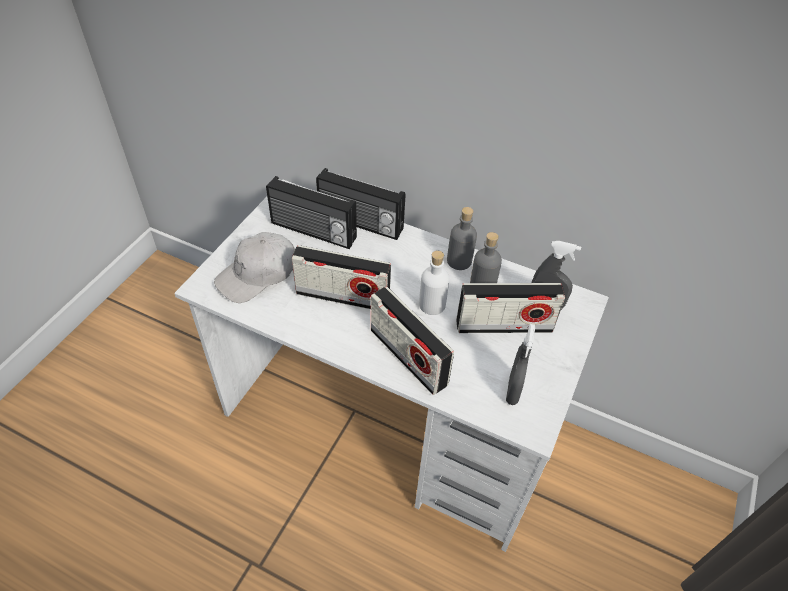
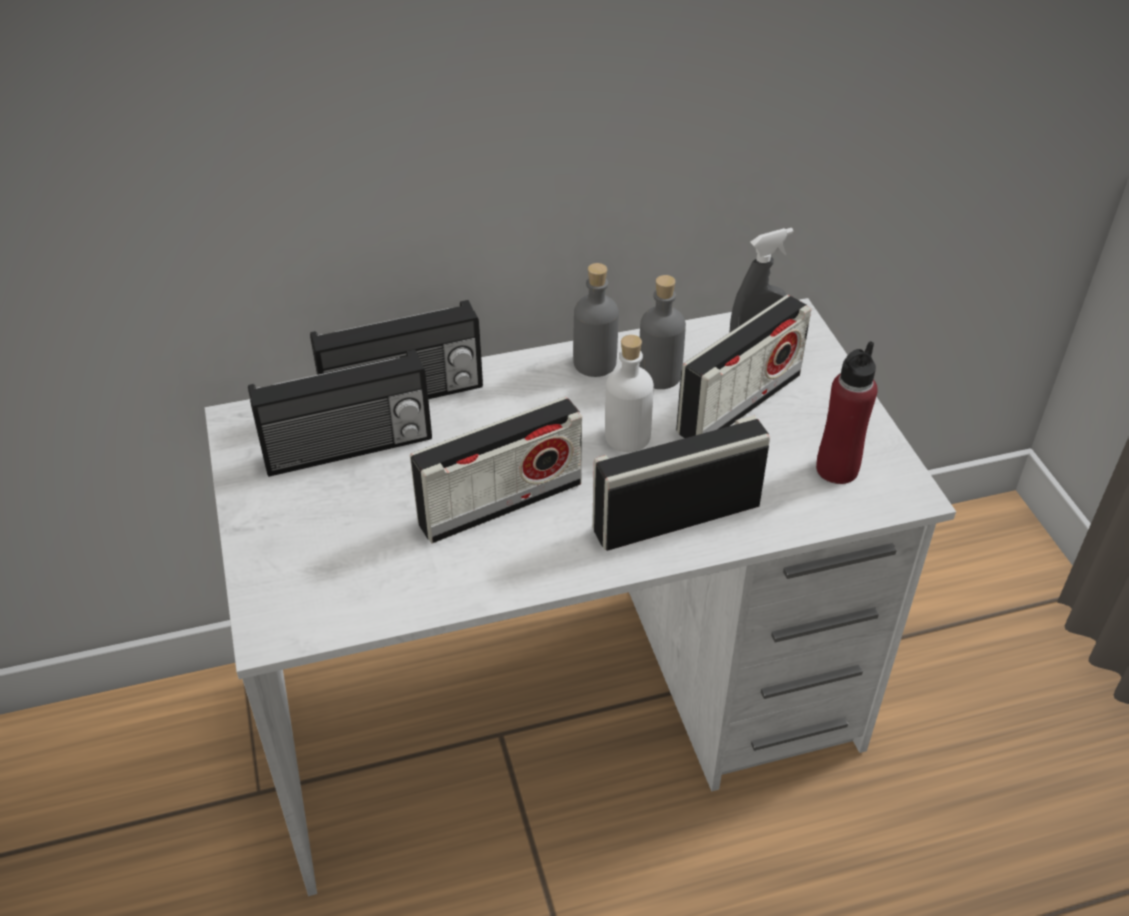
camera: 40 degrees left, 5 degrees down
white cap [214,232,295,303] -> none
radio [371,286,454,395] -> radio turned 150 degrees clockwise [592,415,770,551]
grey spray bottle [506,324,535,405] -> red bottle [816,341,878,484]

